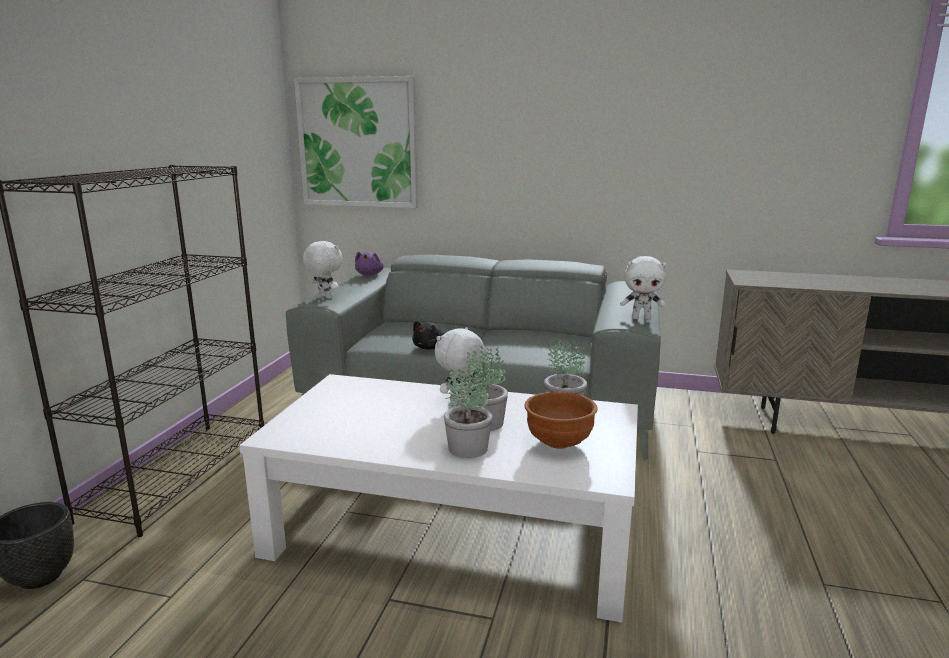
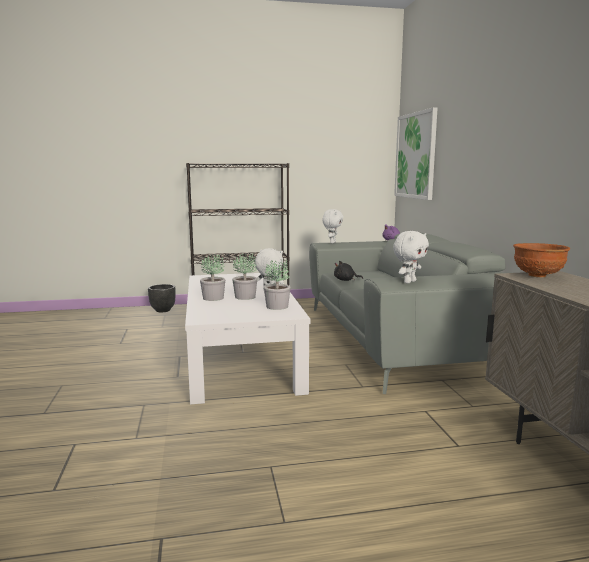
camera: 65 degrees right, 5 degrees down
brown bowl [524,391,598,449] -> brown bowl moved to [513,243,570,277]
white plush toy [620,256,667,320] -> white plush toy turned 120 degrees counterclockwise [393,231,429,283]

